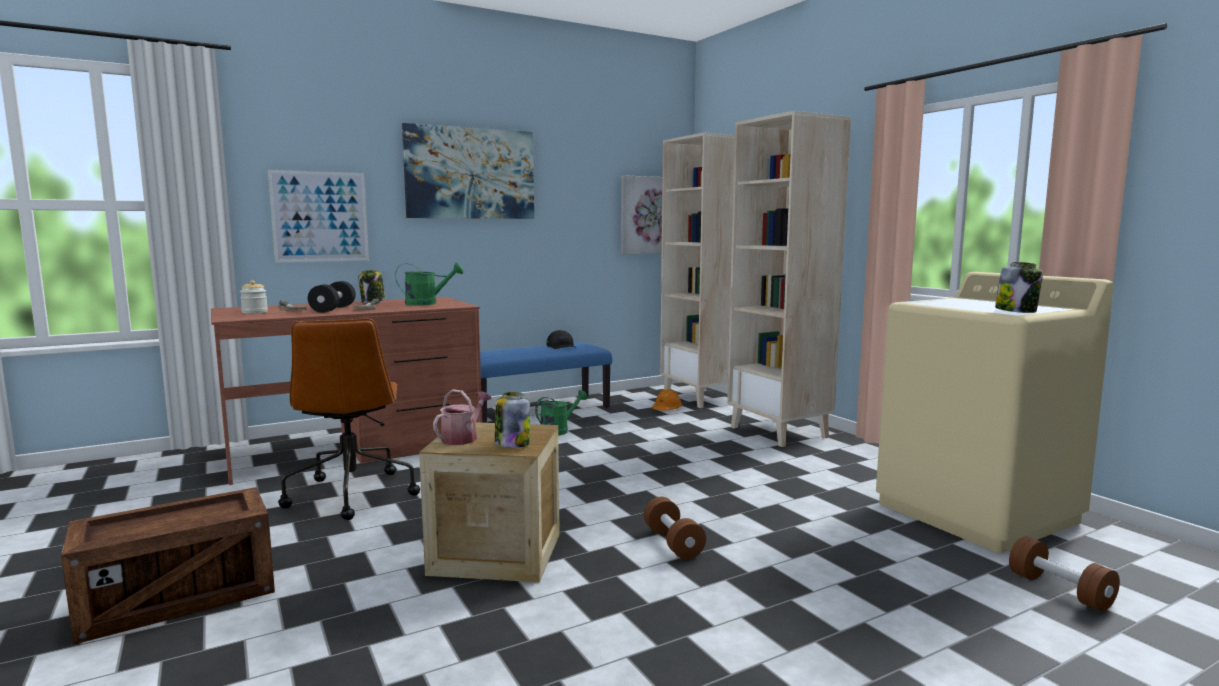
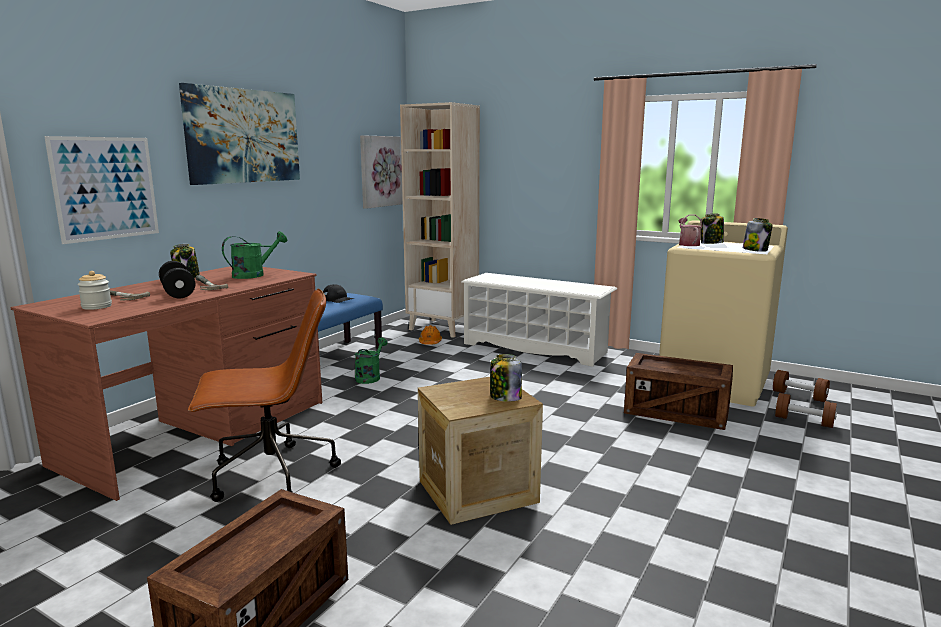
camera: 30 degrees left, 5 degrees up
brown office chair [278,318,420,520] -> brown office chair turned 60 degrees counterclockwise [188,289,341,502]
watering can [433,389,491,445] -> watering can moved to [678,215,703,246]
brown dumbbell [644,497,706,559] -> brown dumbbell moved to [773,370,830,402]
beige bookcase [727,111,851,447] -> white shoe rack [461,273,617,367]
none -> crate [624,353,733,430]
none -> jar [701,214,724,244]

